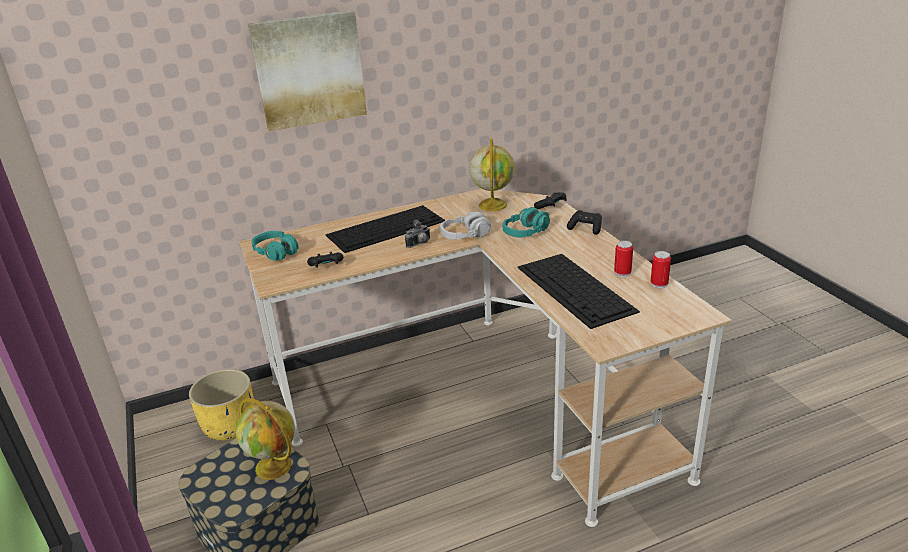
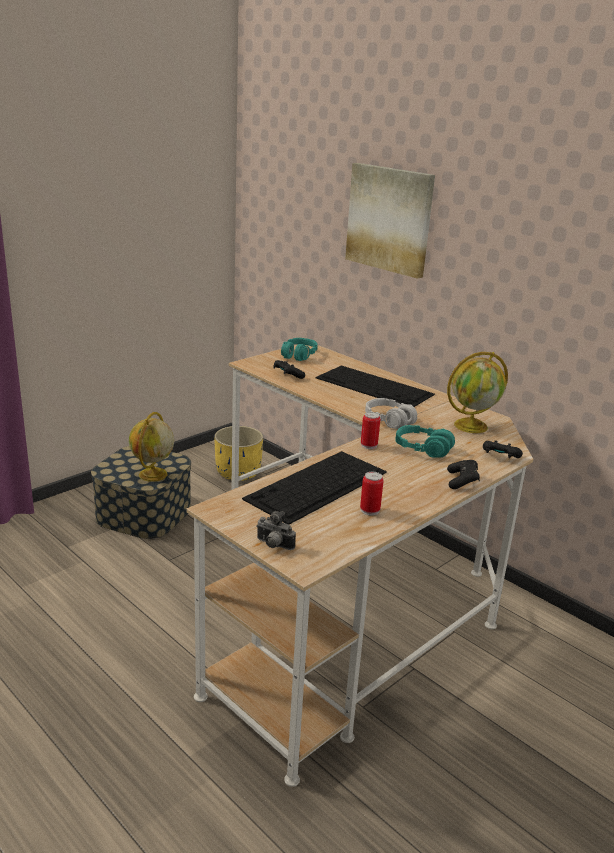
camera: 65 degrees right, 5 degrees down
camera [405,219,430,248] -> camera moved to [256,511,296,550]
can [651,251,671,289] -> can moved to [361,412,380,449]

